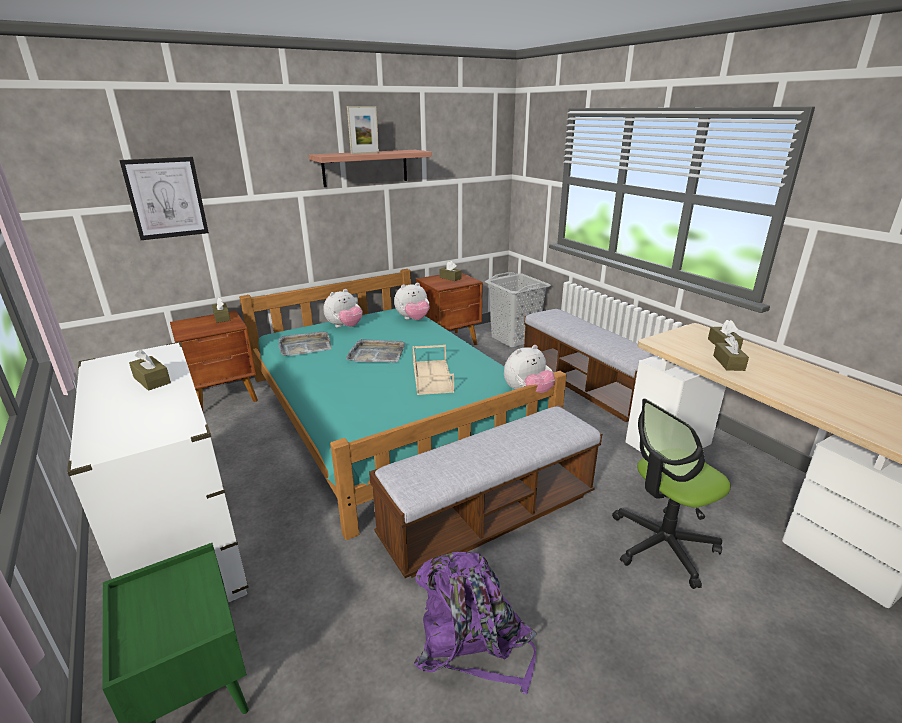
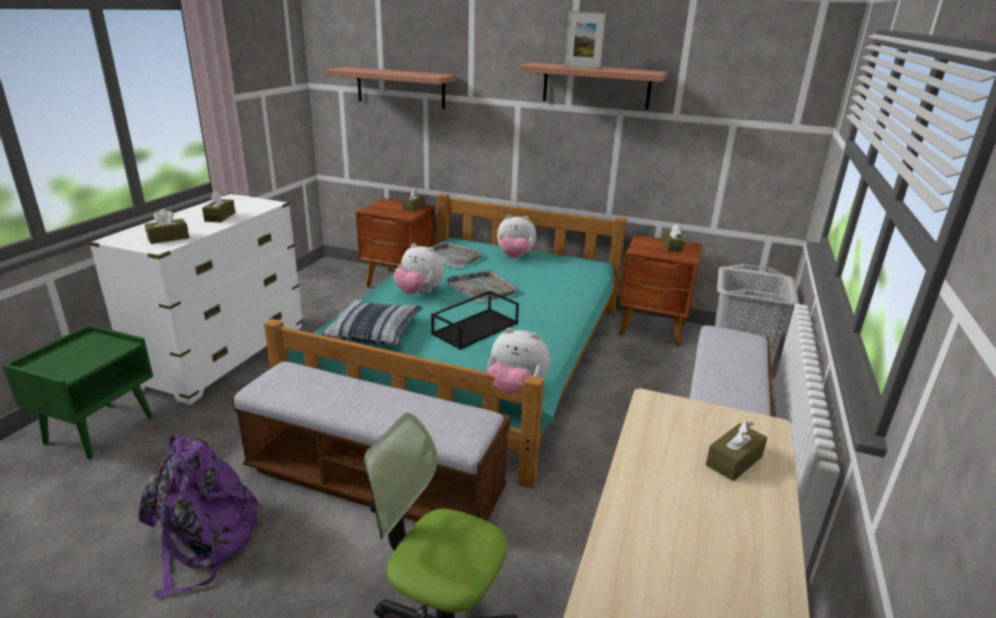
camera: 50 degrees right, 0 degrees up
picture [119,157,209,240] -> shelf [325,67,456,109]
plush toy [394,283,430,320] -> plush toy moved to [394,243,444,294]
beige tray [413,345,454,395] -> black tray [431,291,519,350]
brown tissue box [713,336,749,371] -> brown tissue box moved to [145,209,189,244]
none -> pillow [321,299,423,345]

